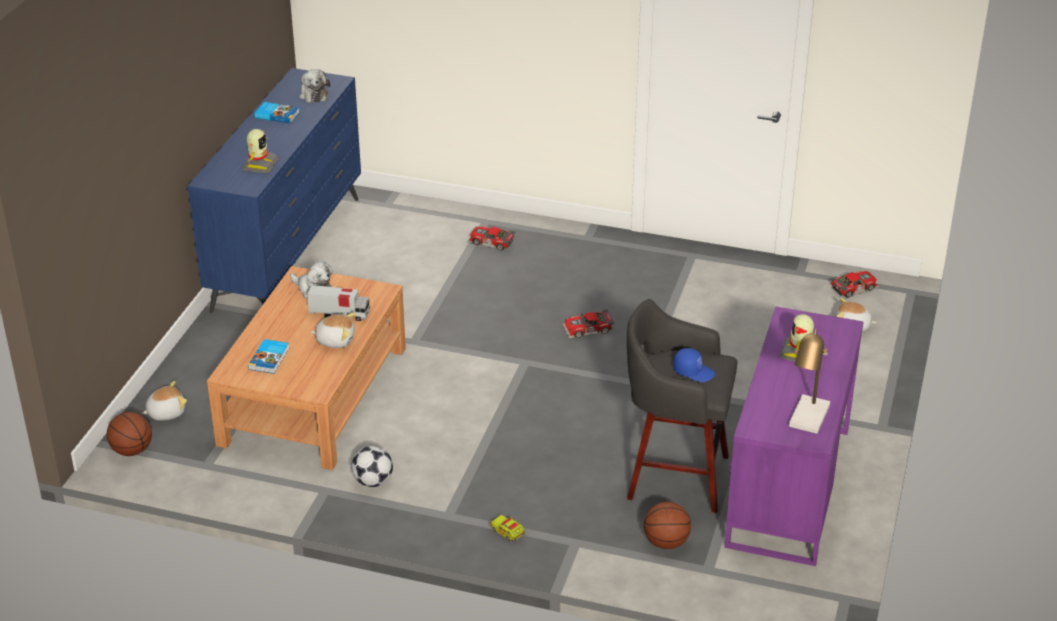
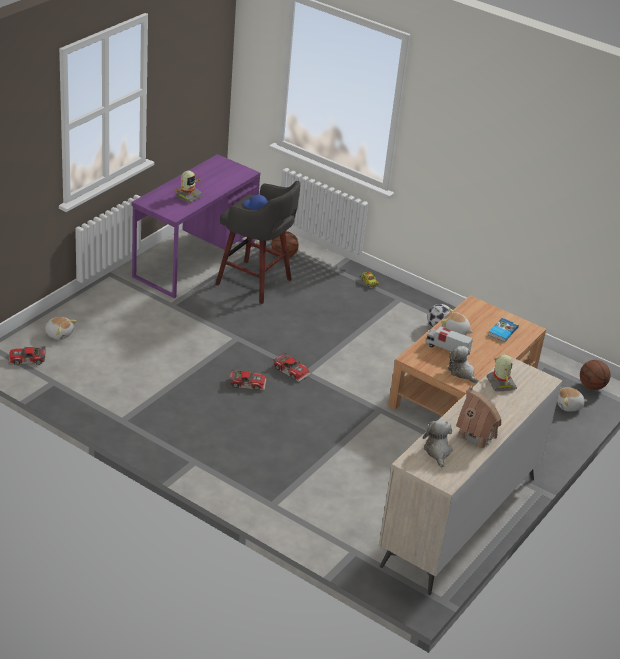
camera: 165 degrees left, 0 degrees up
blue dresser [187,68,361,313] -> beige dresser [379,357,563,595]
toy robot [243,129,279,173] -> toy robot turned 135 degrees clockwise [486,355,517,391]
book [254,102,300,123] -> toy house [456,386,501,448]
toy car [467,226,516,250] -> toy car moved to [273,352,310,382]
table lamp [789,329,830,434] -> none

